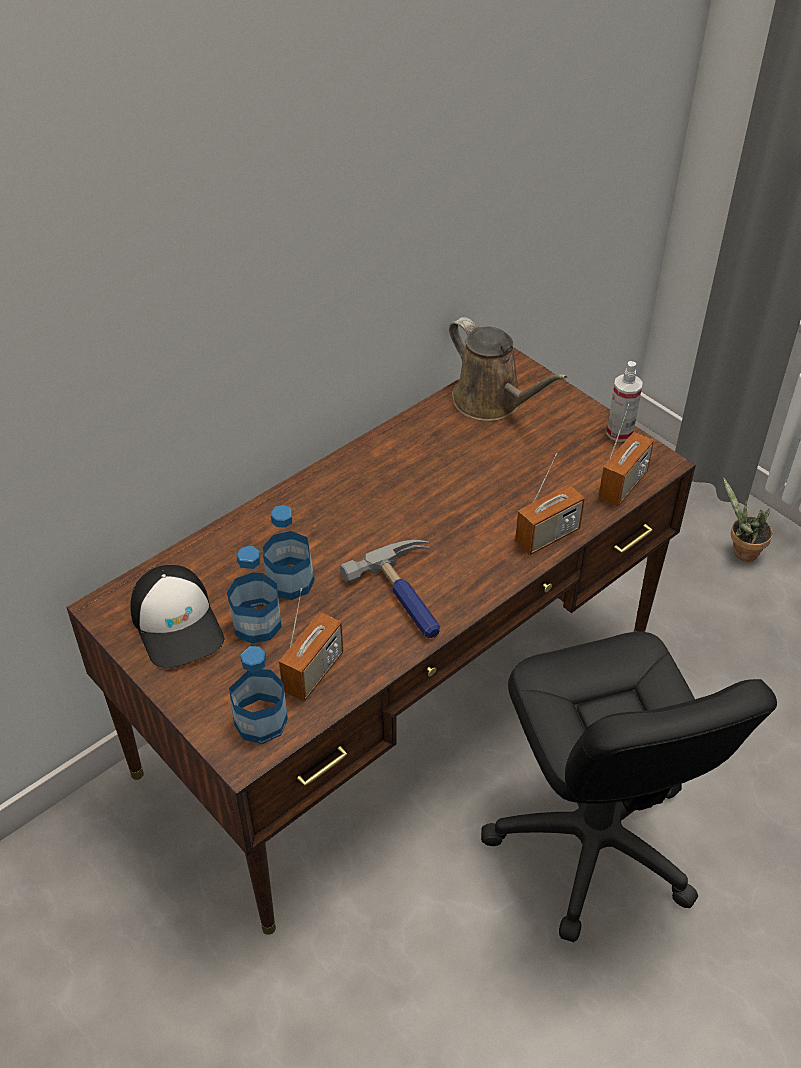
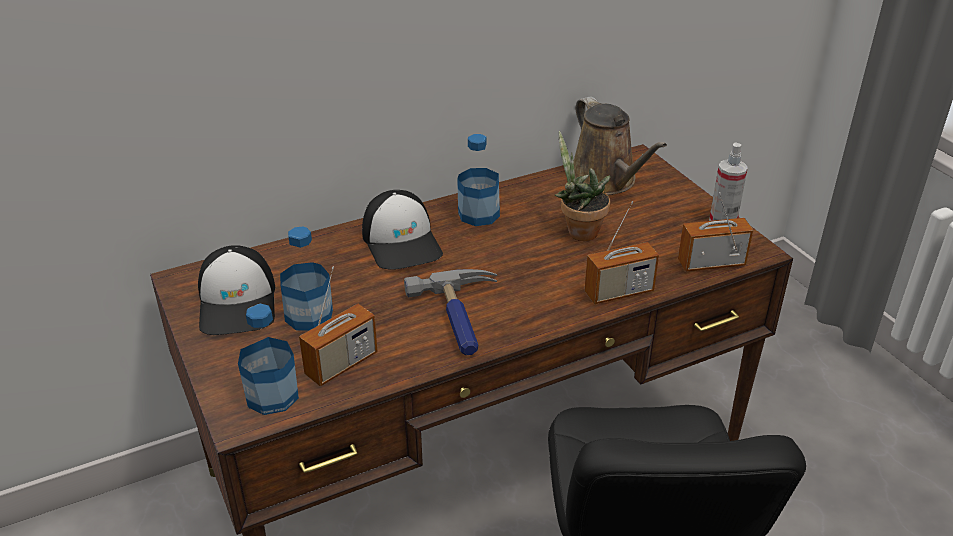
camera: 15 degrees right, 10 degrees down
bottle [263,505,315,600] -> bottle moved to [457,134,500,226]
radio [598,404,654,506] -> radio turned 150 degrees counterclockwise [678,192,753,271]
potted plant [723,477,772,561] -> potted plant moved to [555,131,611,241]
none -> cap [362,190,443,270]

